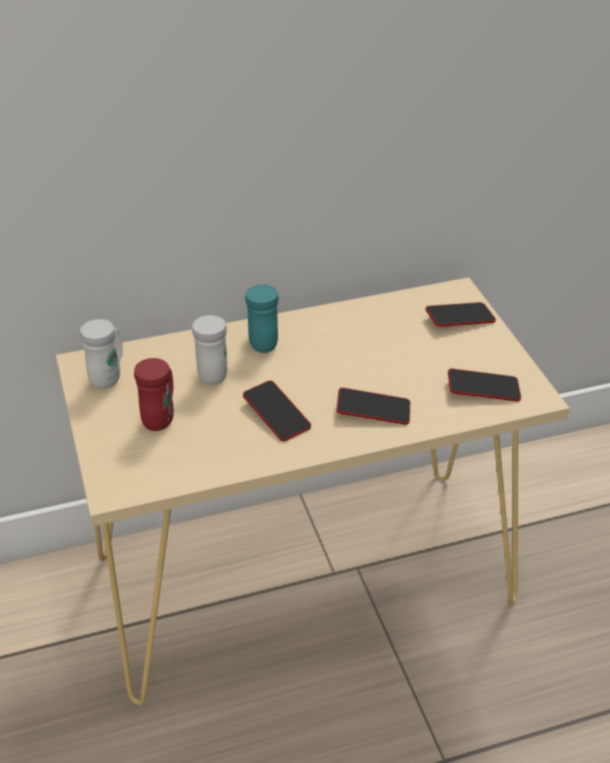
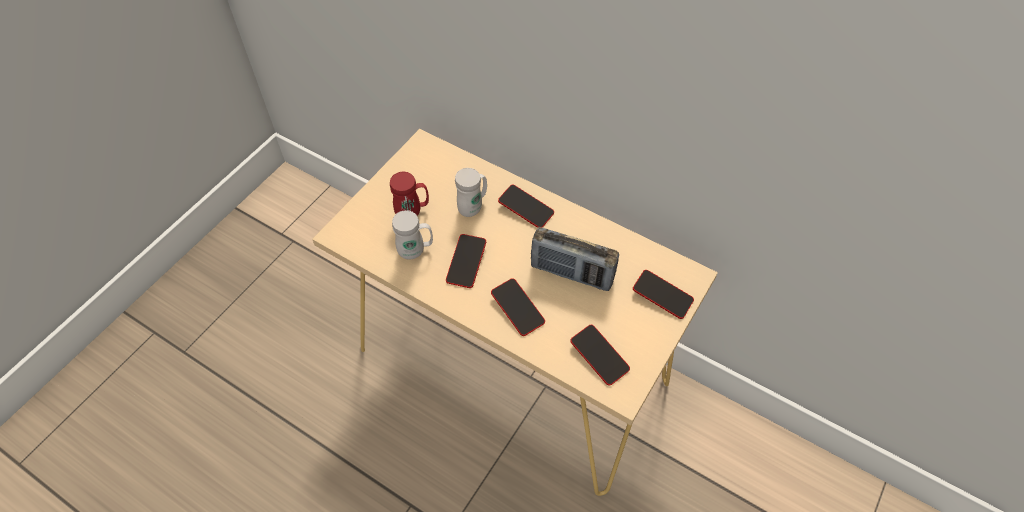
camera: 50 degrees right, 15 degrees up
white mug [80,319,123,389] -> white mug moved to [392,210,433,259]
turquoise mug [245,285,279,353] -> phone [498,185,554,228]
none -> radio [531,227,619,291]

